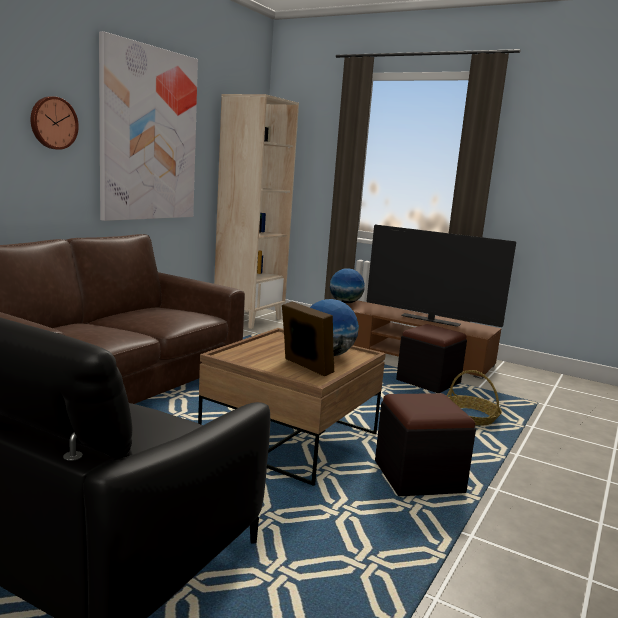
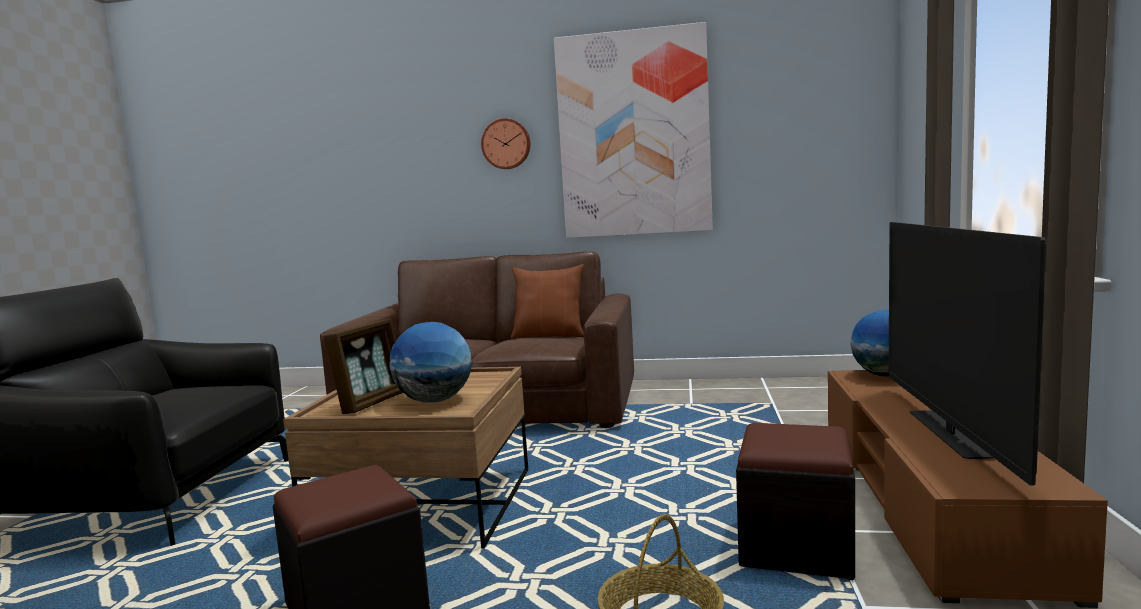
camera: 70 degrees right, 5 degrees down
beige bookcase [214,94,299,329] -> none
none -> brown pillow [511,264,584,339]

